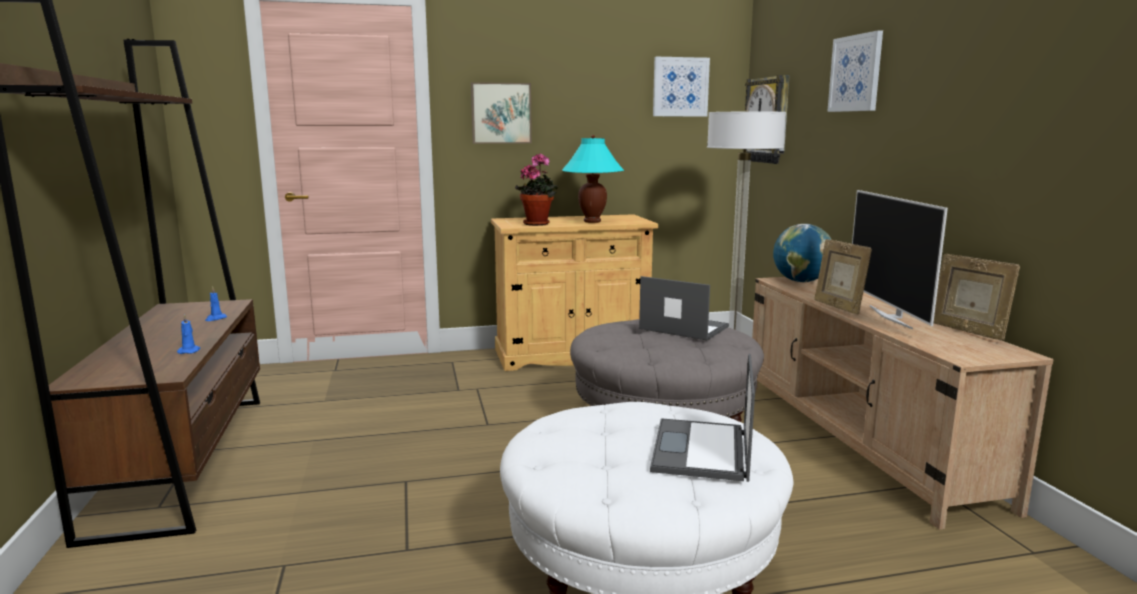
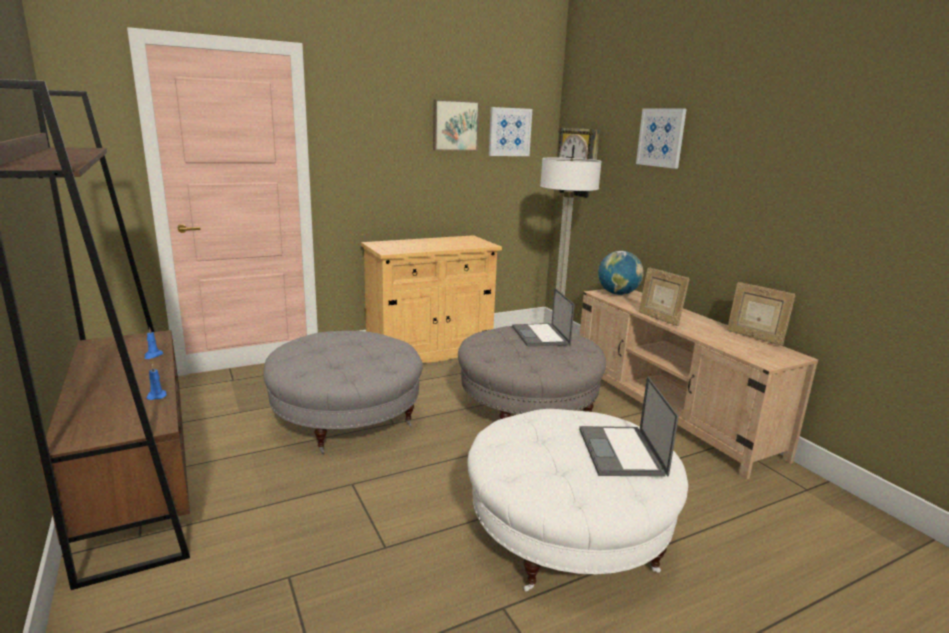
camera: 15 degrees left, 5 degrees up
picture [471,82,532,144] -> picture moved to [433,99,480,151]
potted plant [515,153,558,226] -> none
turquoise table lamp [562,135,625,223] -> none
laptop [639,276,729,340] -> laptop turned 120 degrees counterclockwise [512,288,575,347]
television [852,190,948,329] -> none
none -> grey ottoman [263,331,423,454]

